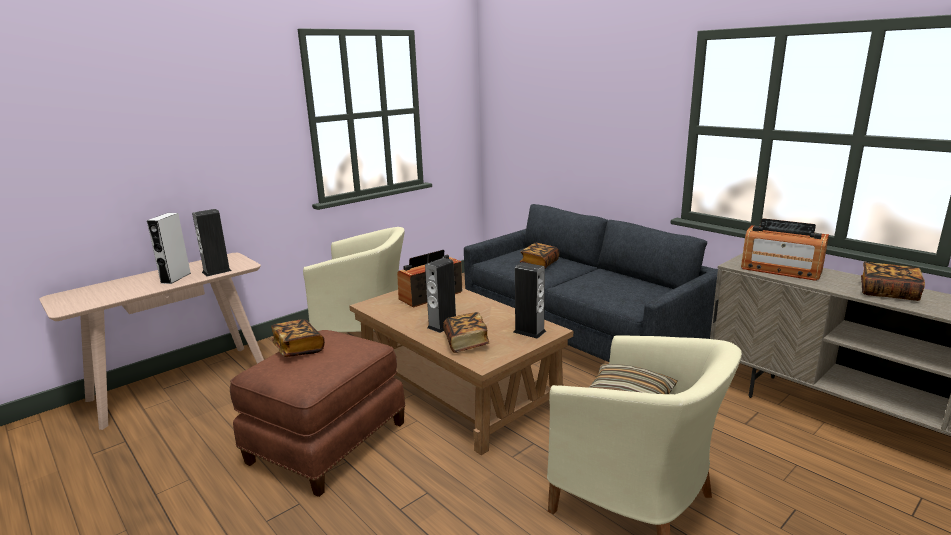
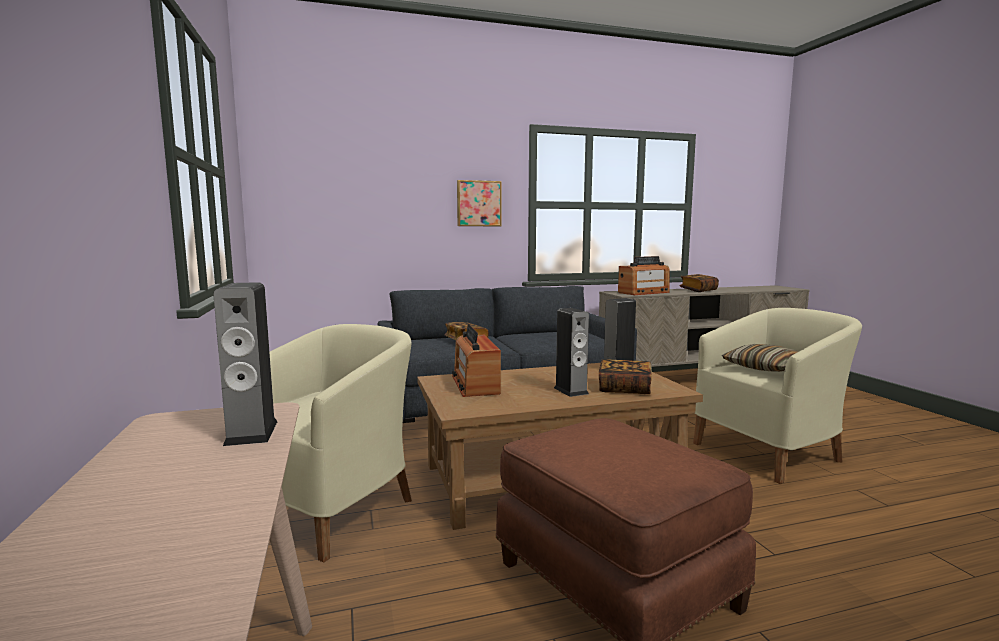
camera: 65 degrees left, 10 degrees down
grey speaker [147,213,191,284] -> none
book [271,319,325,357] -> none
none -> picture [457,180,502,226]

